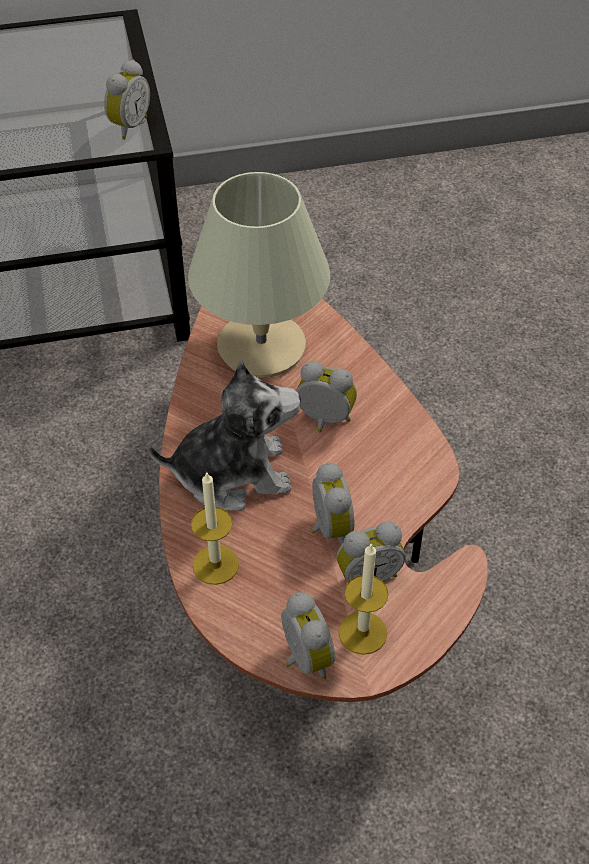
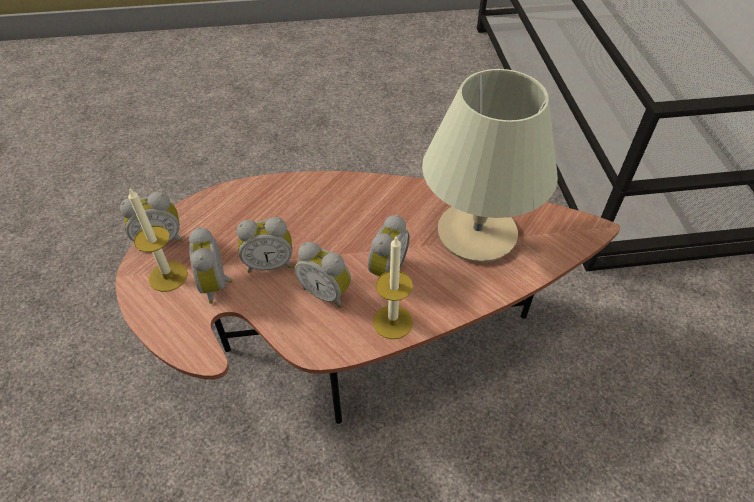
camera: 95 degrees right, 0 degrees up
alarm clock [104,60,150,140] -> alarm clock moved to [295,242,351,308]
plush toy [149,360,301,511] -> none
candle [191,471,239,585] -> candle moved to [373,237,413,339]

